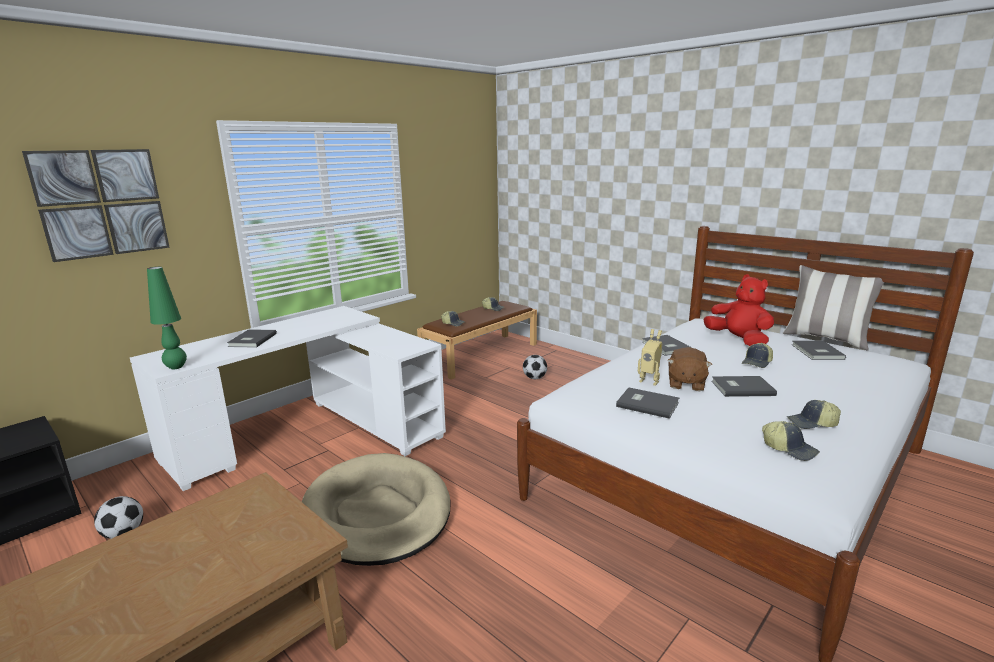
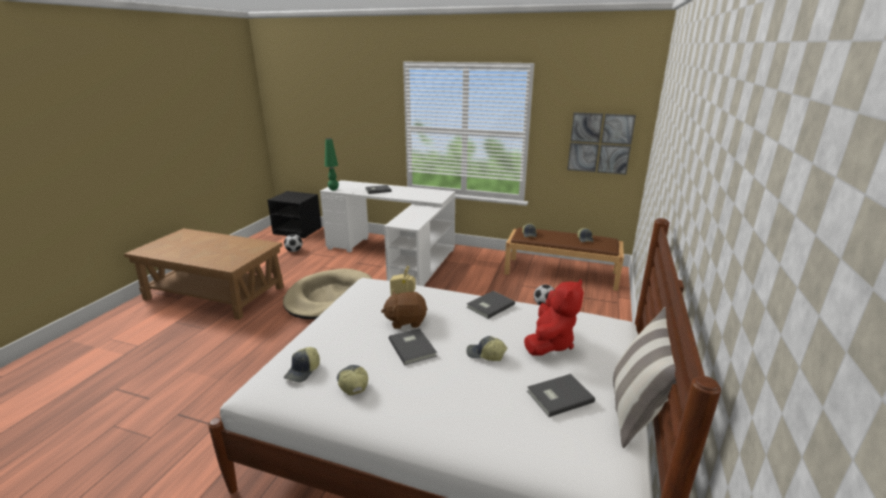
camera: 65 degrees right, 5 degrees up
picture [22,149,170,262] -> picture moved to [567,112,636,175]
grey book [616,387,679,419] -> none

